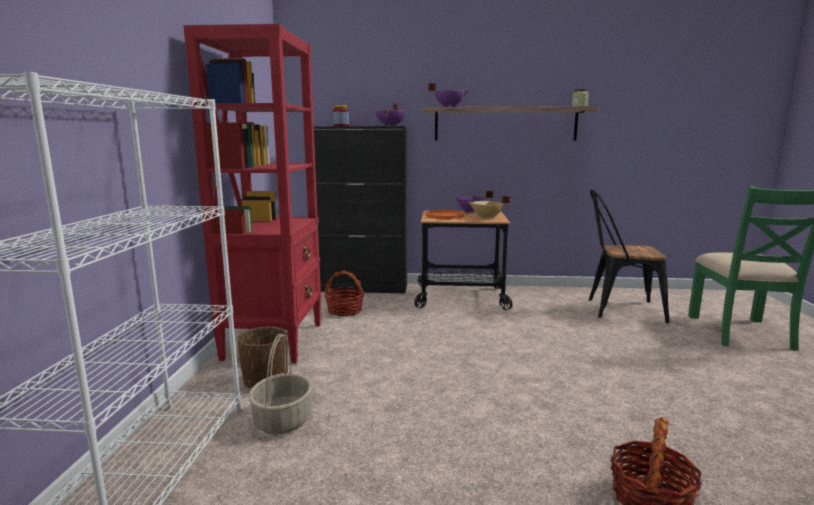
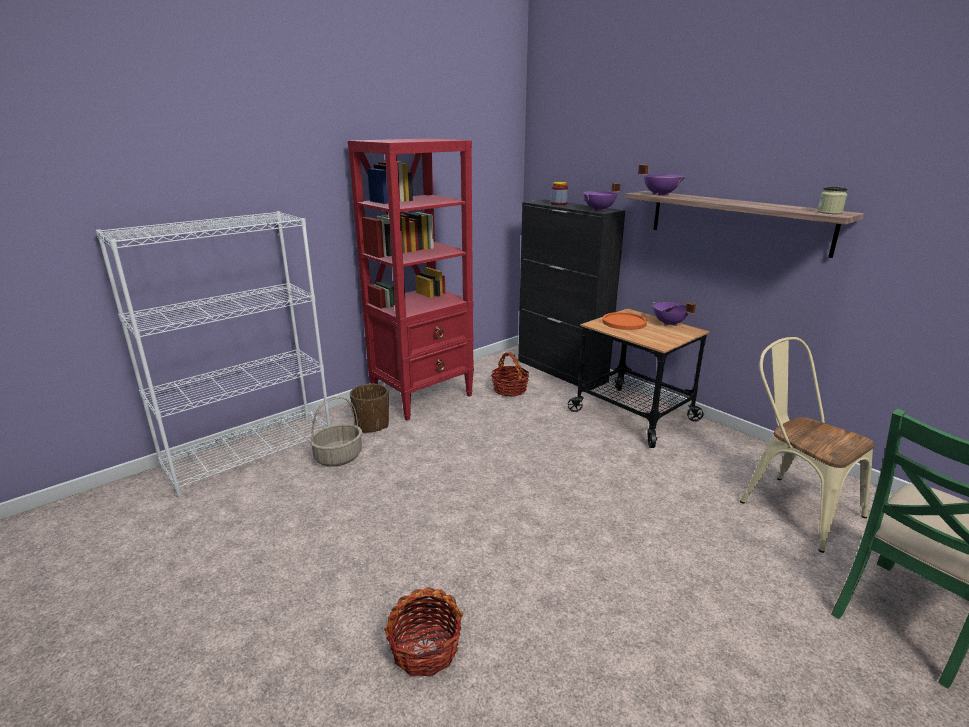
camera: 45 degrees right, 10 degrees up
beige cooking pot [468,196,511,220] -> none
black chair [589,190,669,323] -> beige chair [740,337,875,553]

